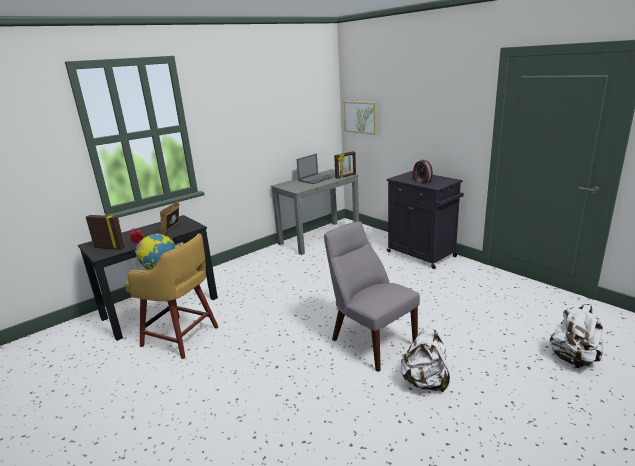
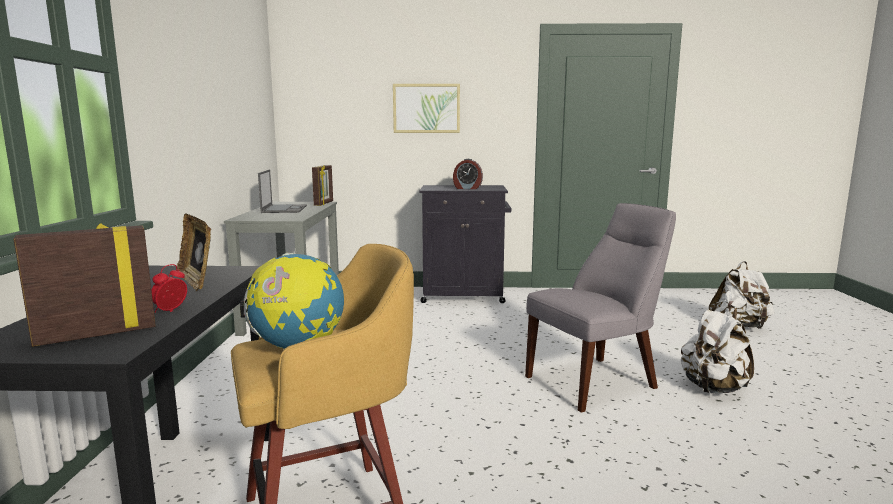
camera: 50 degrees left, 10 degrees down
grey chair [324,221,420,372] -> grey chair turned 150 degrees clockwise [525,203,676,412]
picture [344,101,377,135] -> picture moved to [393,84,460,133]

